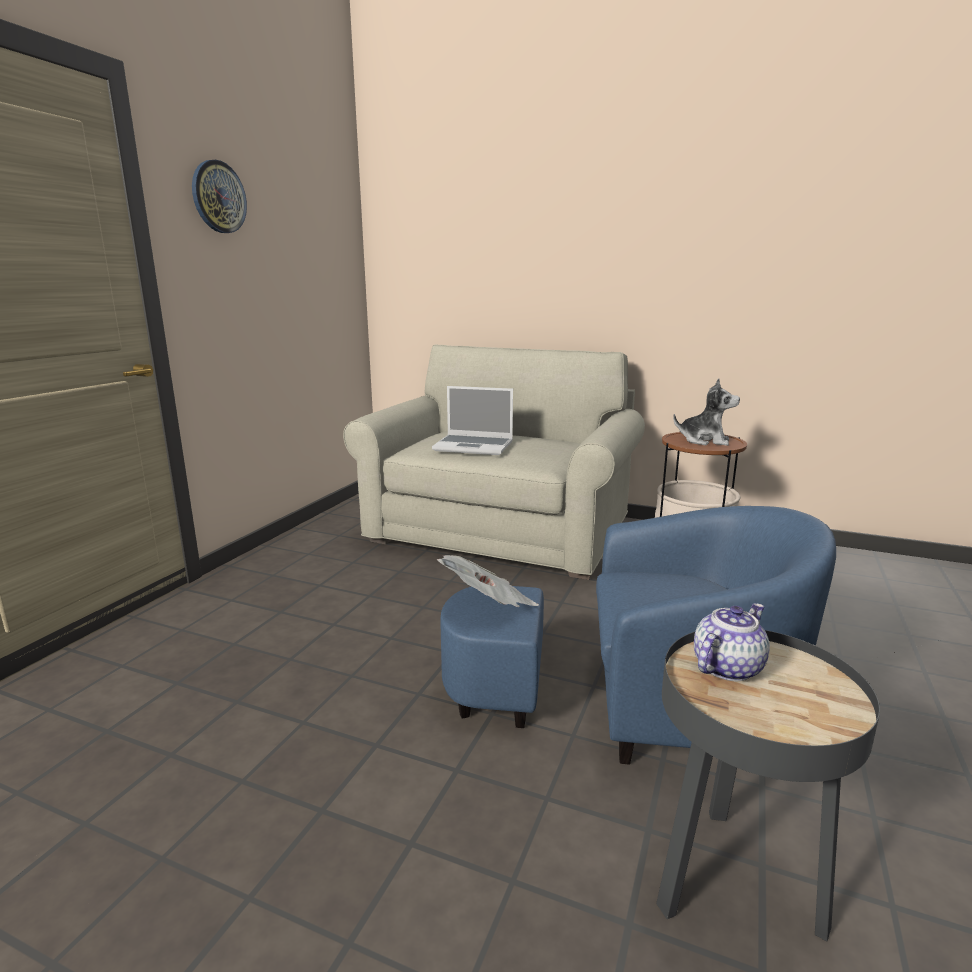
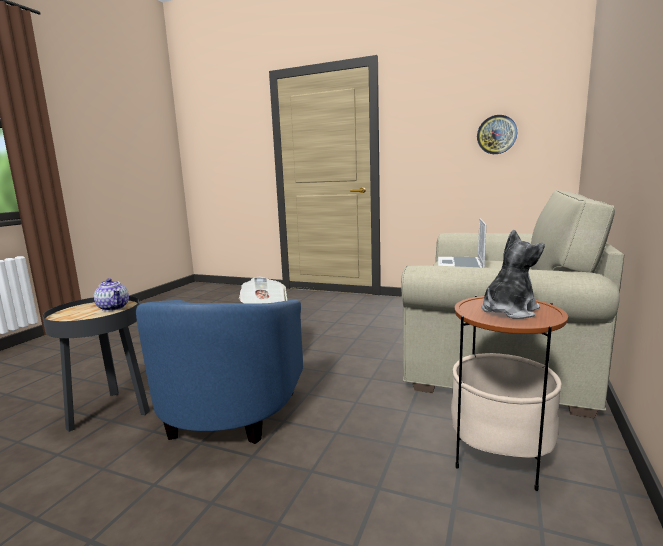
camera: 90 degrees right, 5 degrees down
wall clock [192,160,247,233] -> wall clock moved to [477,115,517,154]
plush toy [673,378,740,446] -> plush toy turned 150 degrees counterclockwise [481,229,545,319]

